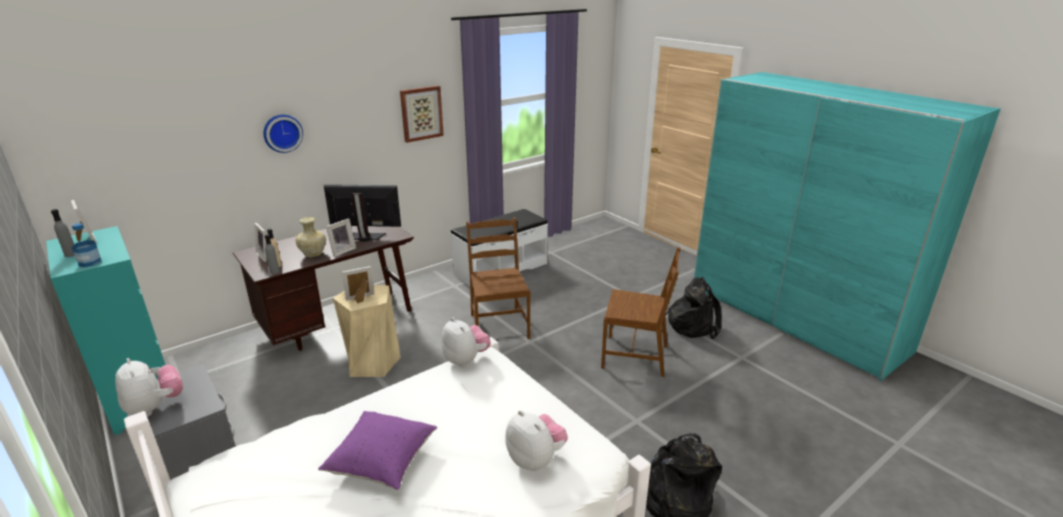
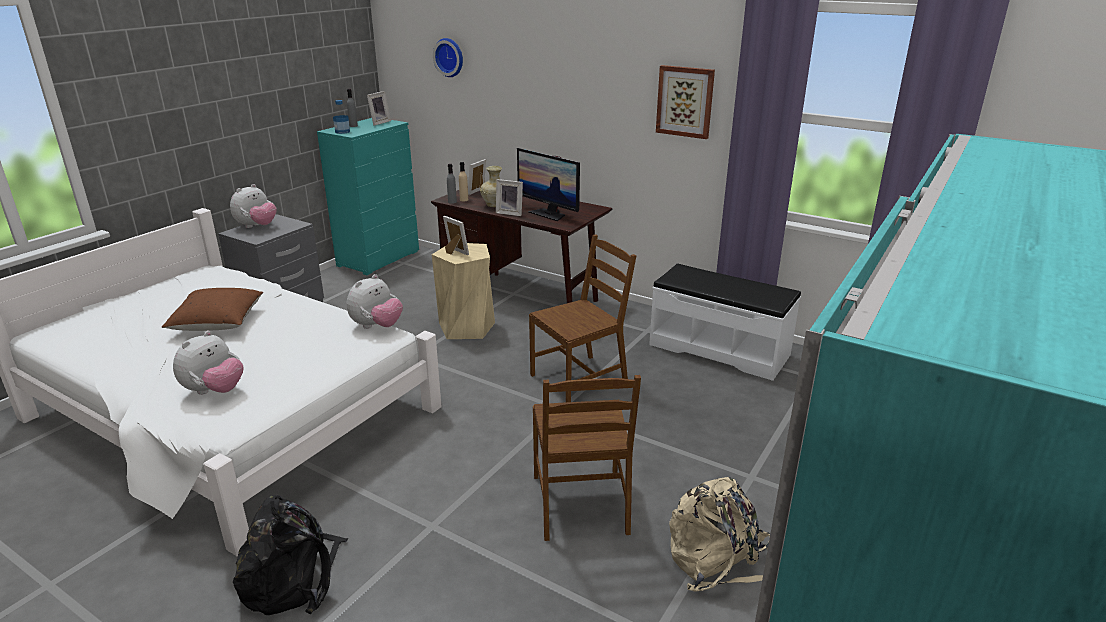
camera: 70 degrees right, 0 degrees up
wall clock [263,115,303,153] -> wall clock moved to [433,38,463,77]
purple pillow [318,411,437,490] -> brown pillow [162,288,263,331]
monitor [324,184,401,242] -> monitor turned 150 degrees clockwise [517,148,580,221]
black backpack [665,277,722,339] -> beige backpack [669,477,770,592]

